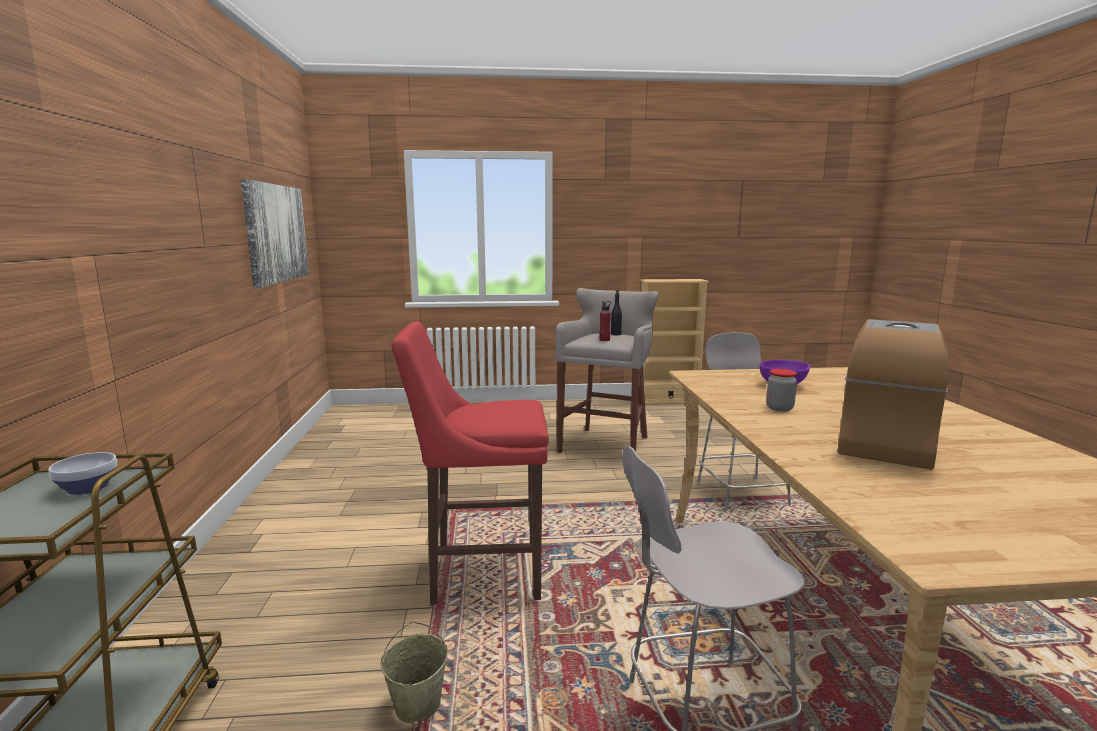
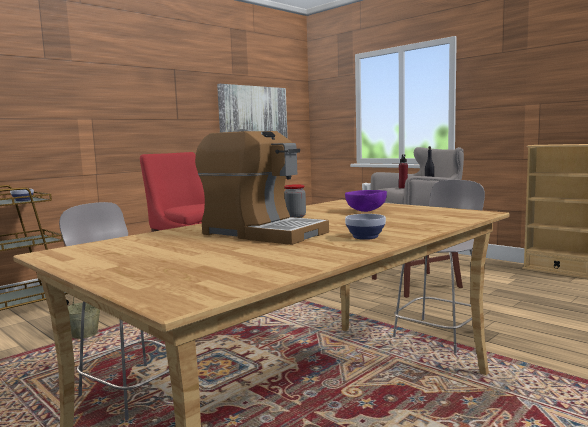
camera: 50 degrees right, 5 degrees down
coffee machine [837,319,949,470] -> coffee machine turned 45 degrees clockwise [195,129,329,245]
none -> bowl [345,214,386,240]

